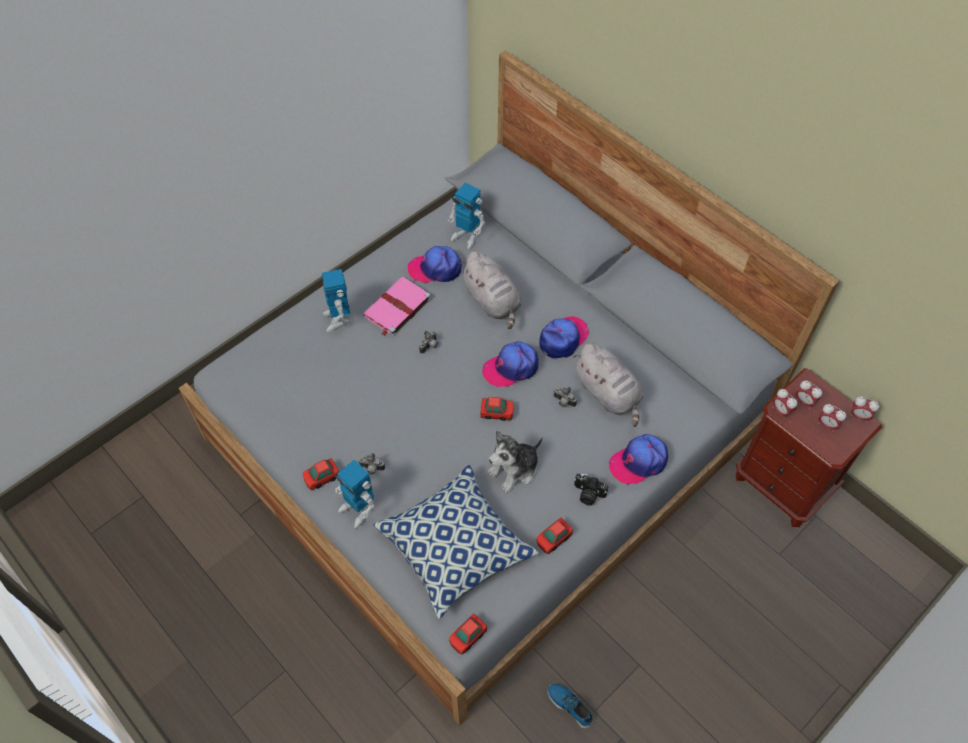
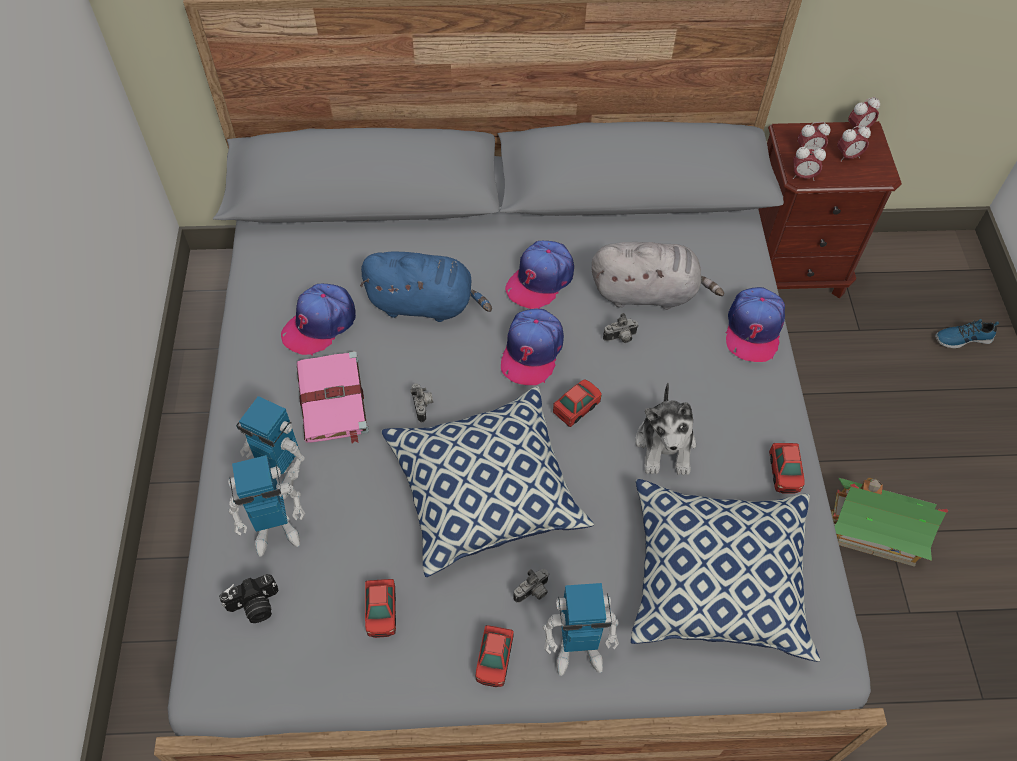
camera: 50 degrees left, 0 degrees up
toy robot [448,183,485,249] -> toy robot moved to [228,455,305,557]
toy car [449,614,487,654] -> toy car moved to [365,579,396,638]
grey plush toy [460,251,522,329] -> blue plush toy [360,251,492,322]
cap [539,316,589,359] -> cap turned 135 degrees counterclockwise [505,241,574,309]
shoe [547,684,594,729] -> shoe moved to [935,319,999,348]
camera [574,473,608,506] -> camera moved to [219,574,279,623]
none -> pillow [381,386,594,577]
none -> toy house [830,478,948,567]

